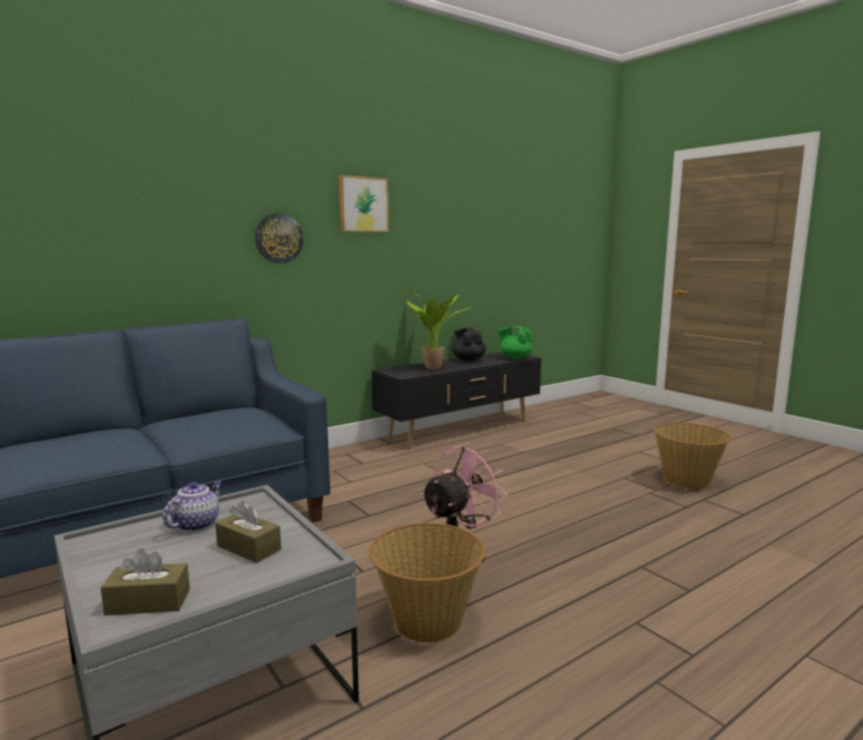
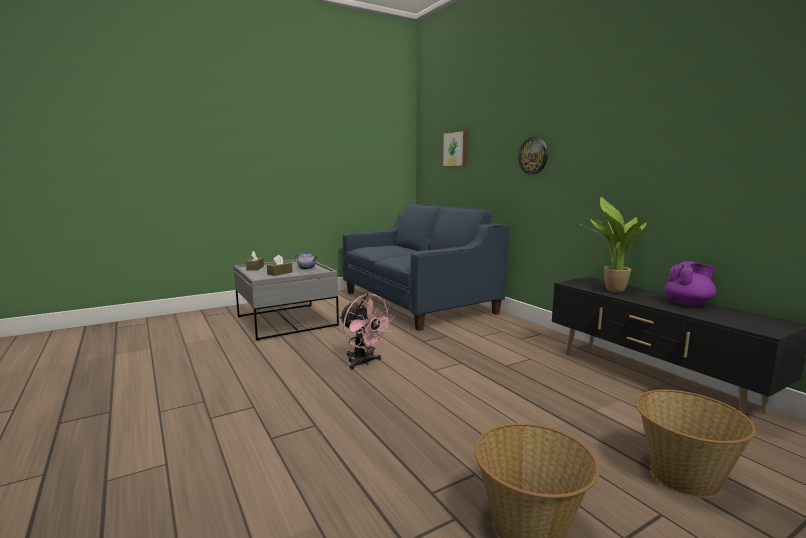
camera: 95 degrees right, 0 degrees up
picture [338,175,389,232] -> picture moved to [442,130,468,167]
basket [369,523,485,643] -> basket moved to [635,390,756,498]
black teapot [452,327,486,361] -> purple teapot [664,261,716,305]
green teapot [498,326,533,359] -> none

